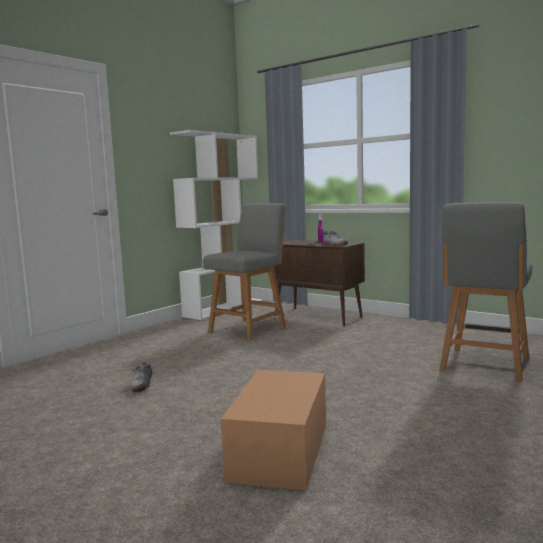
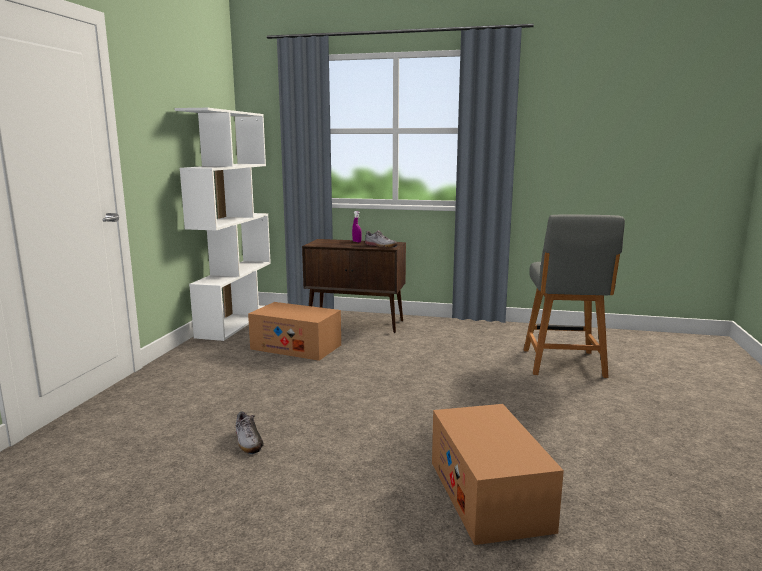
camera: 25 degrees left, 5 degrees up
grey chair [203,203,286,341] -> cardboard box [248,302,341,361]

